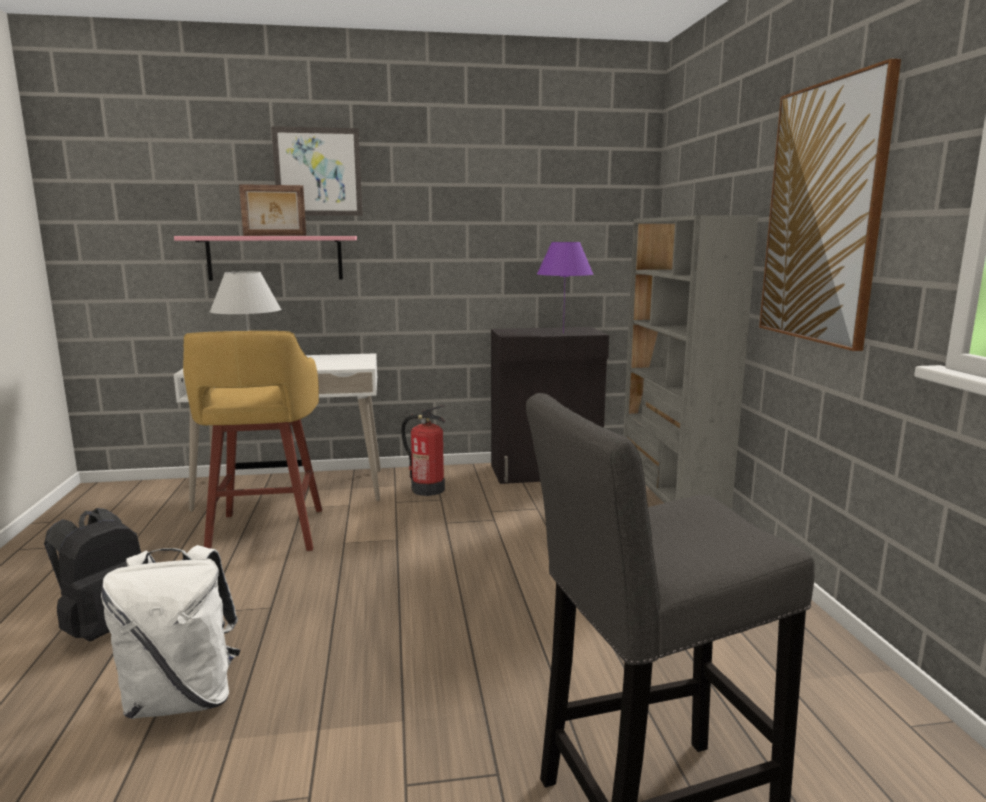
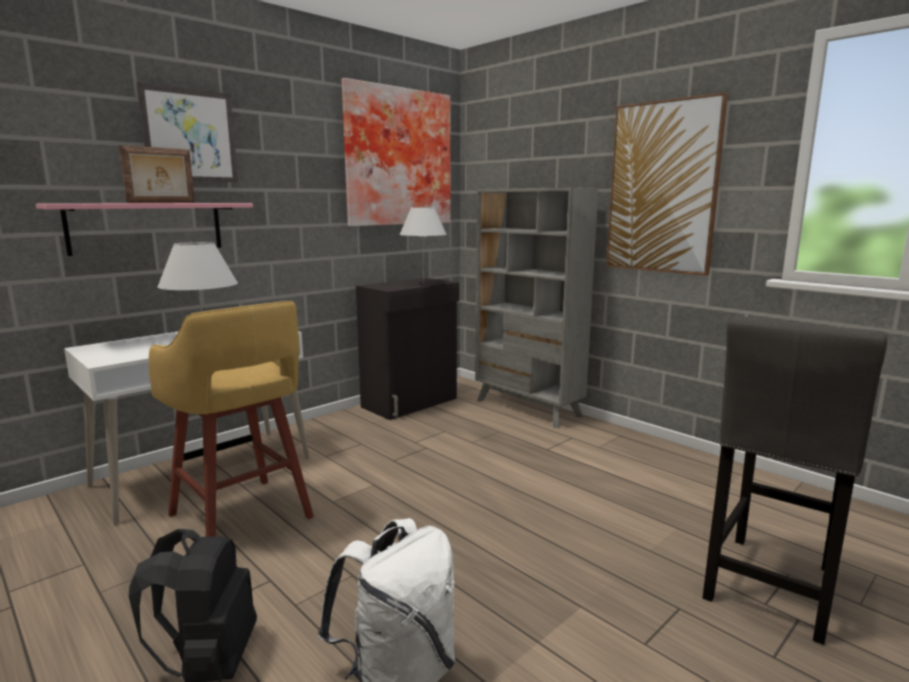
camera: 35 degrees left, 0 degrees up
fire extinguisher [401,405,445,496] -> none
purple table lamp [537,242,593,333] -> white table lamp [399,207,447,284]
none -> picture [341,78,450,226]

